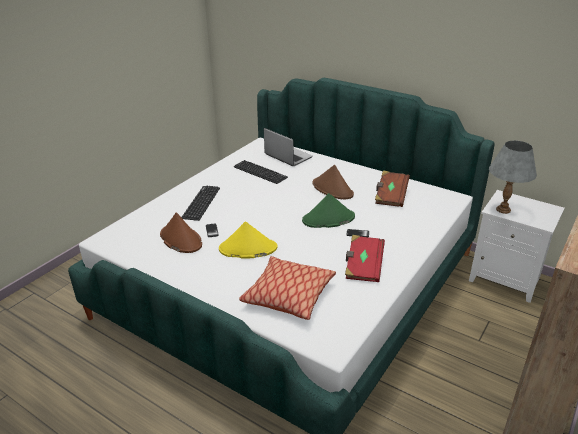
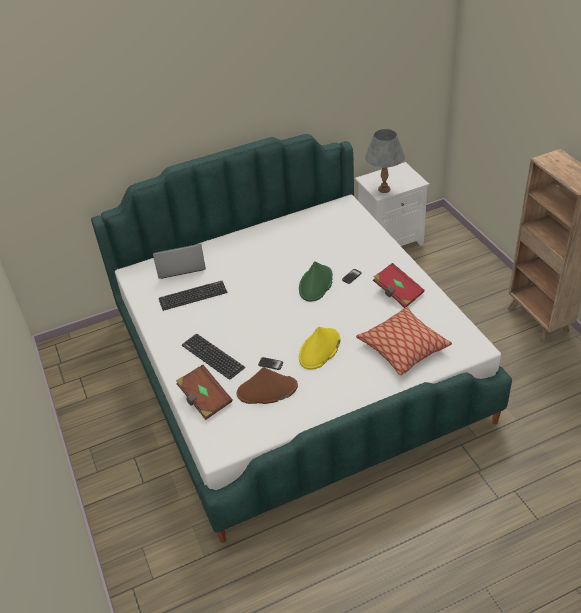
camera: 55 degrees left, 10 degrees up
brown hat [312,165,354,199] -> none
brown book [375,170,410,207] -> brown book moved to [176,364,233,420]

